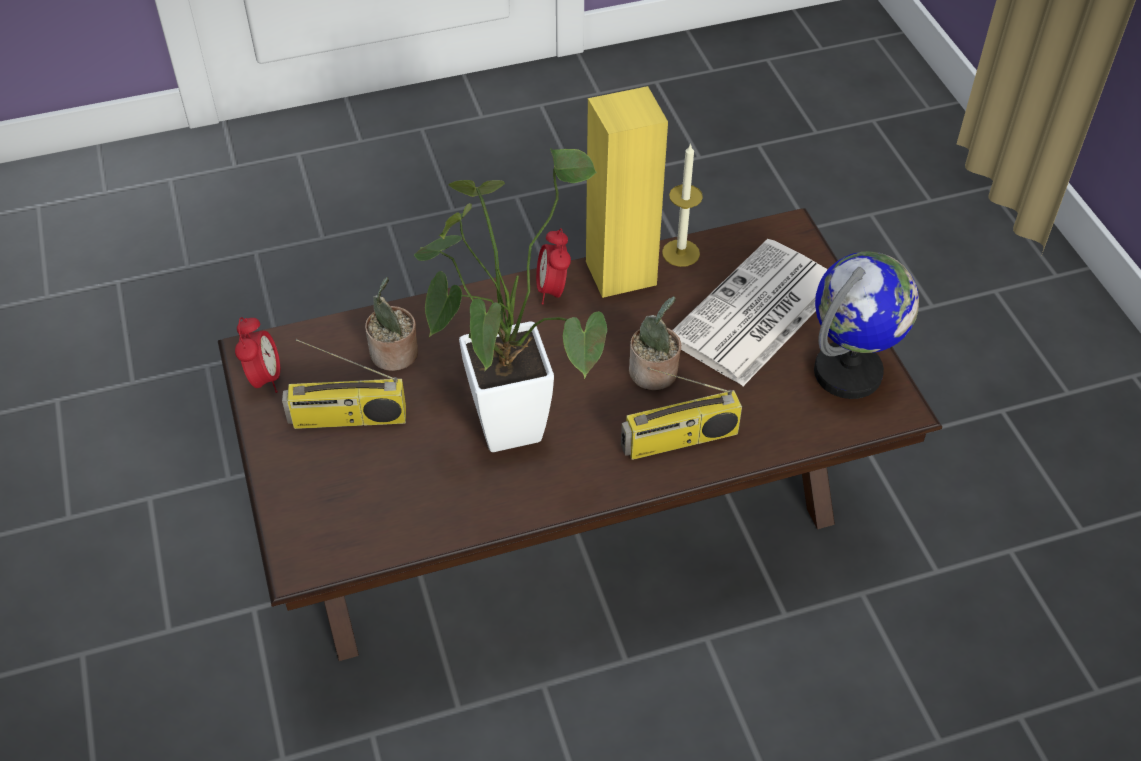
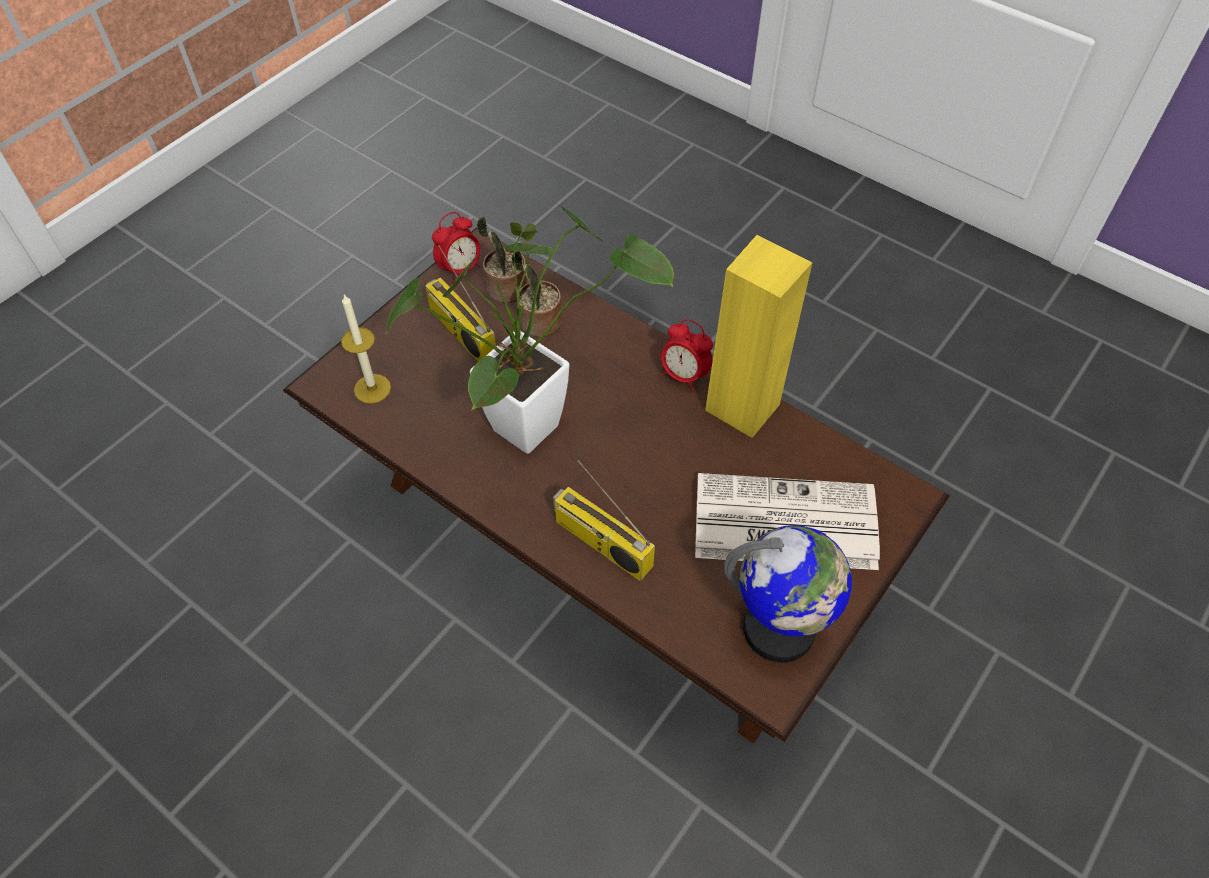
camera: 55 degrees right, 5 degrees up
alarm clock [536,228,571,304] -> alarm clock turned 105 degrees counterclockwise [661,319,713,391]
potted plant [629,296,681,390] -> potted plant moved to [476,216,527,303]
candle [662,143,703,267] -> candle moved to [341,294,391,404]

